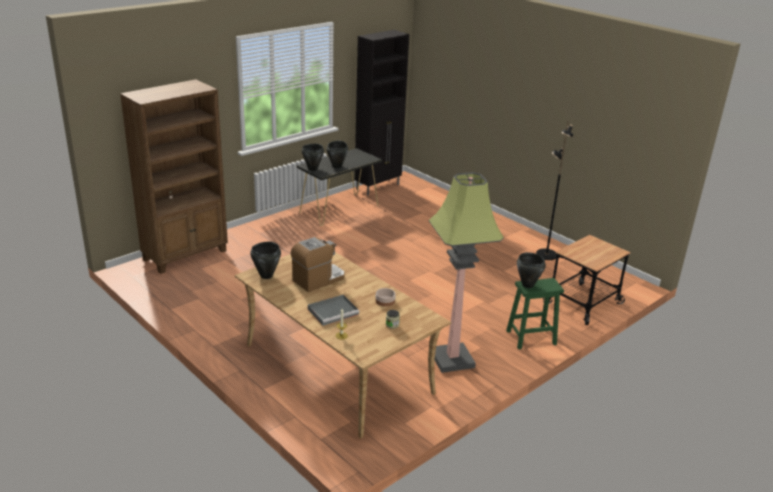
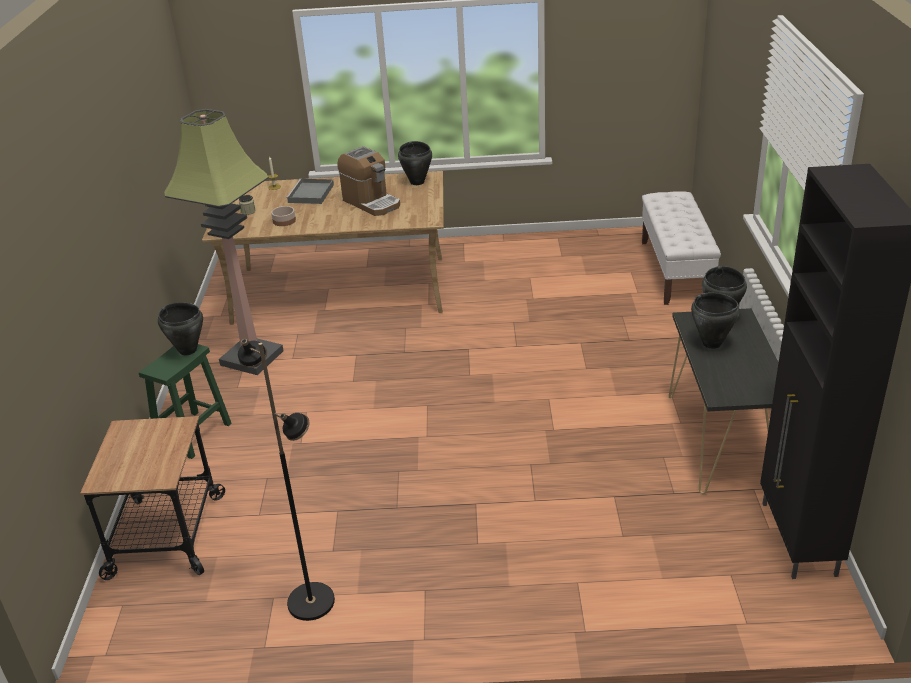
camera: 135 degrees right, 5 degrees up
brown bookcase [120,79,228,274] -> white bench [642,191,721,305]
coffee machine [291,237,344,292] -> coffee machine turned 45 degrees counterclockwise [337,146,400,216]

